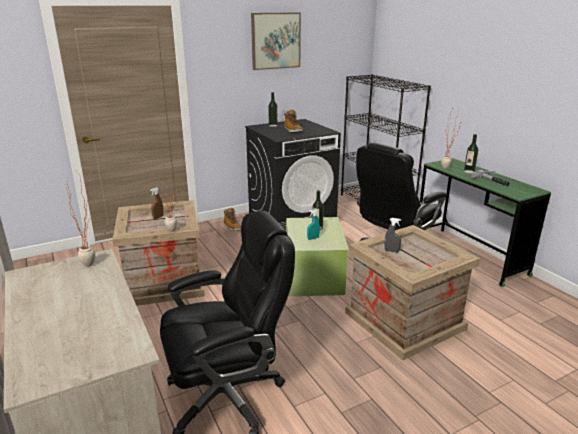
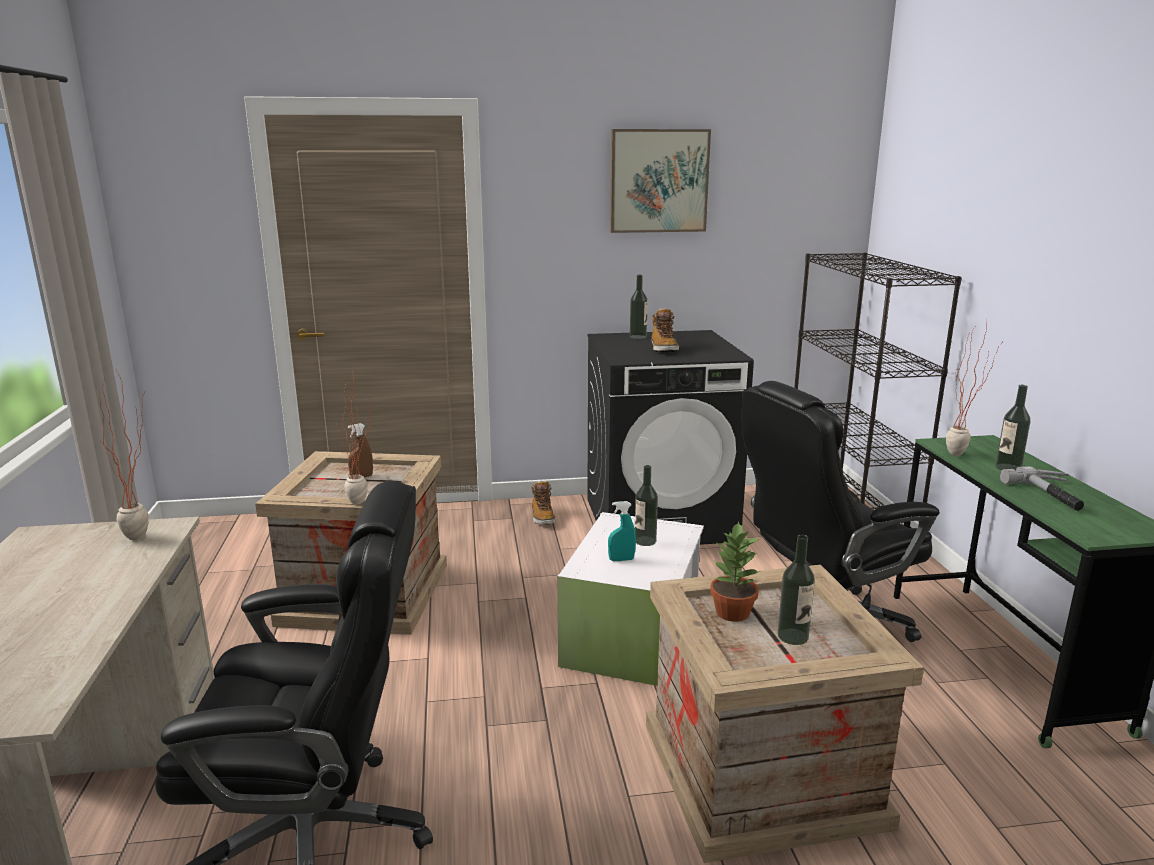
camera: 20 degrees right, 5 degrees down
green storage box [286,217,349,296] -> white storage box [557,512,704,686]
grey spray bottle [384,218,401,253] -> potted plant [710,522,761,622]
none -> bottle [778,534,815,645]

